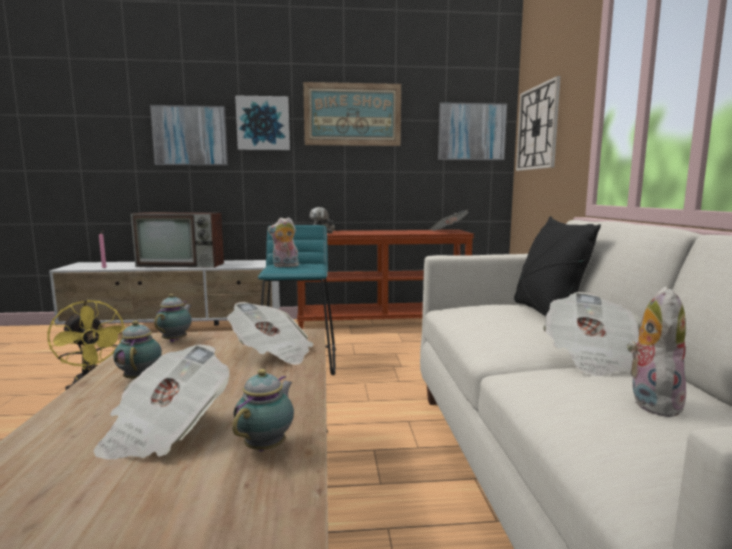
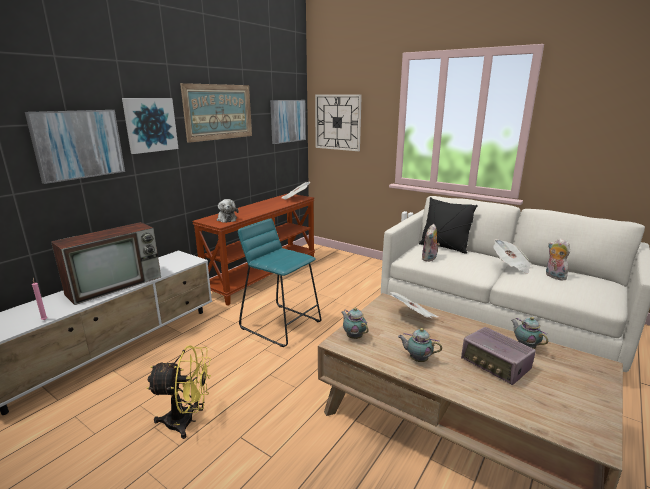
camera: 50 degrees left, 10 degrees up
newspaper [93,344,230,460] -> radio [461,327,536,385]
plush toy [268,217,299,267] -> plush toy moved to [422,224,440,262]

